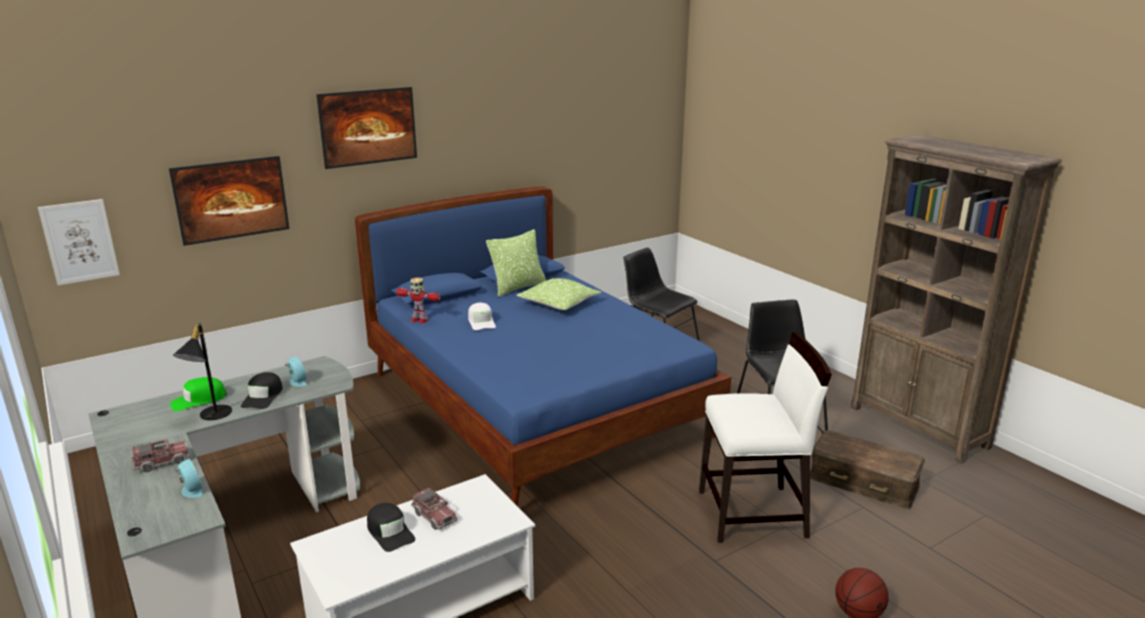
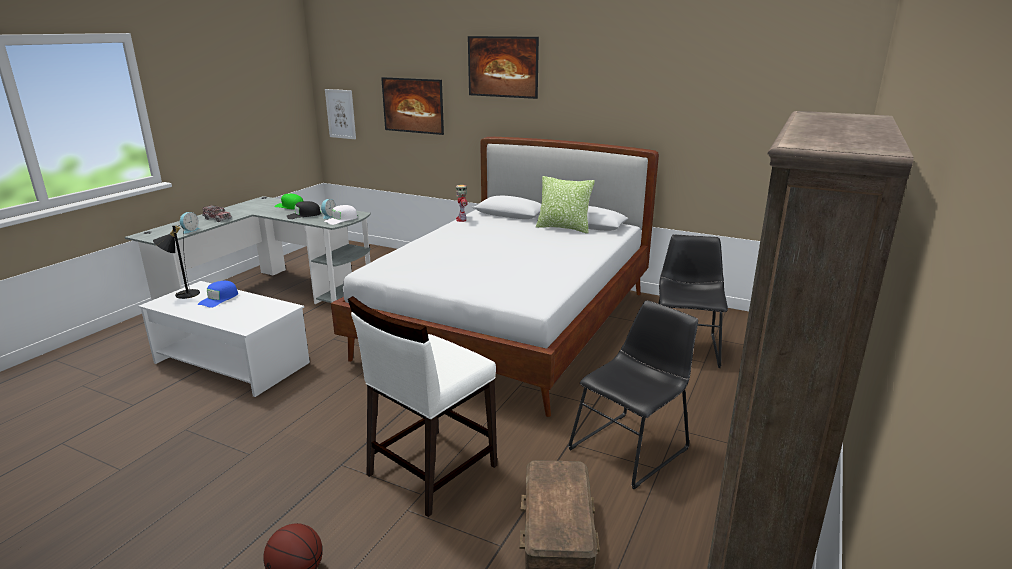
camera: 60 degrees right, 0 degrees up
black table lamp [173,323,232,420] -> black table lamp moved to [153,225,200,299]
blue bed [355,186,731,506] -> white bed [331,137,659,417]
black cap [367,503,415,552] -> blue cap [198,281,238,308]
toy truck [411,487,457,530] -> none
white cap [468,303,496,330] -> white cap moved to [324,205,358,225]
pillow [517,278,601,310] -> none
white chair [699,332,832,543] -> white chair turned 75 degrees clockwise [348,296,497,517]

